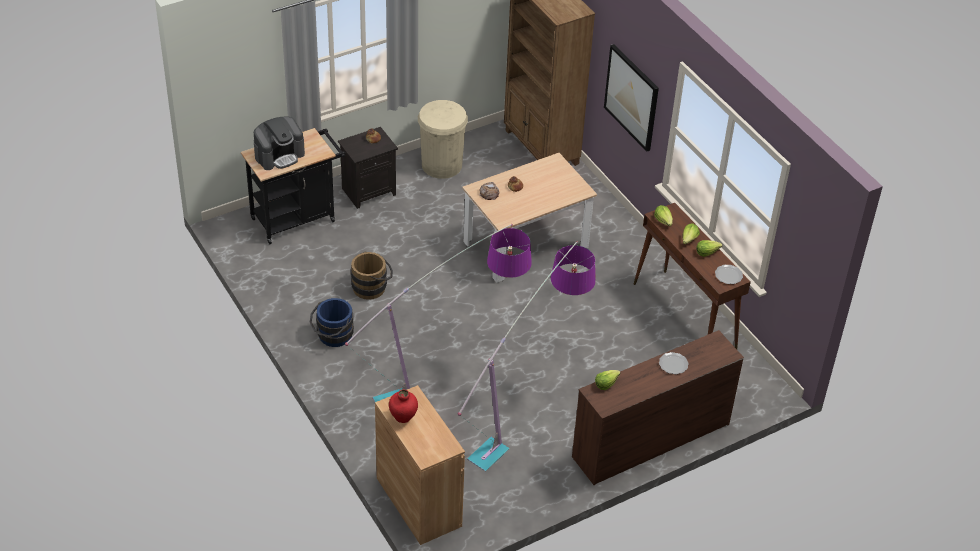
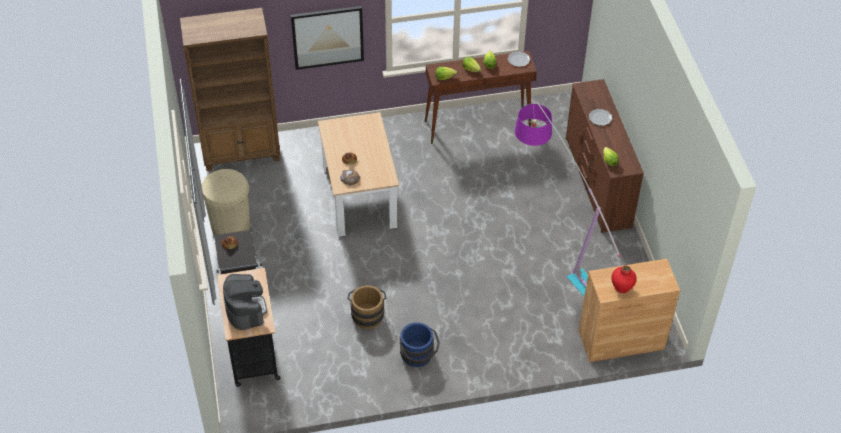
camera: 70 degrees left, 5 degrees up
floor lamp [345,224,532,402] -> none

